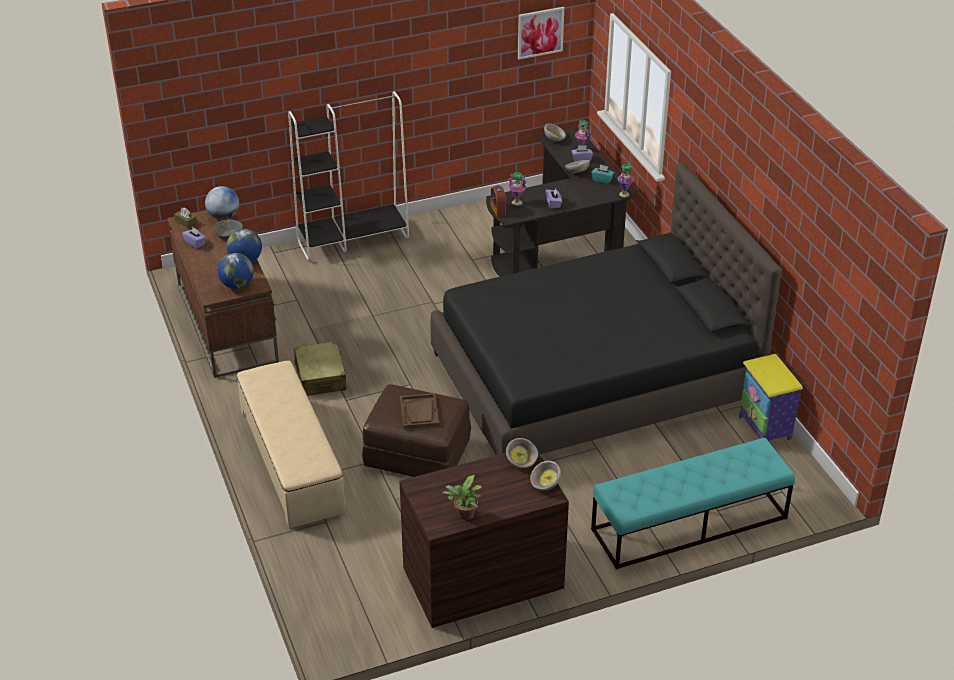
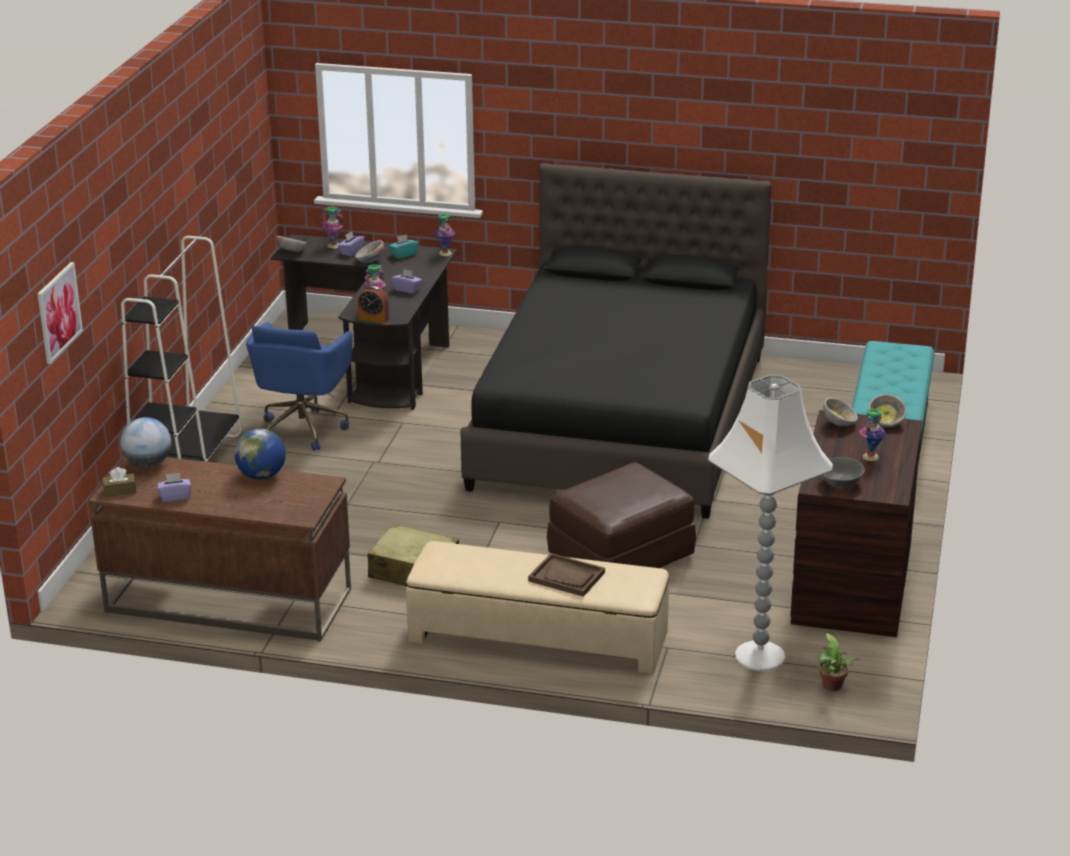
camera: 55 degrees left, 10 degrees down
grey bowl [212,219,243,240] -> grey bowl moved to [822,457,865,487]
globe [217,253,254,289] -> none
brown tray [400,393,439,429] -> brown tray moved to [528,553,605,597]
potted plant [443,475,482,520] -> potted plant moved to [818,633,860,691]
picture [518,7,564,59] -> picture moved to [38,262,83,364]
nightstand [739,354,803,441] -> none
none -> blue office chair [246,322,353,451]
none -> white floor lamp [708,375,833,671]
none -> vase [860,409,886,461]

